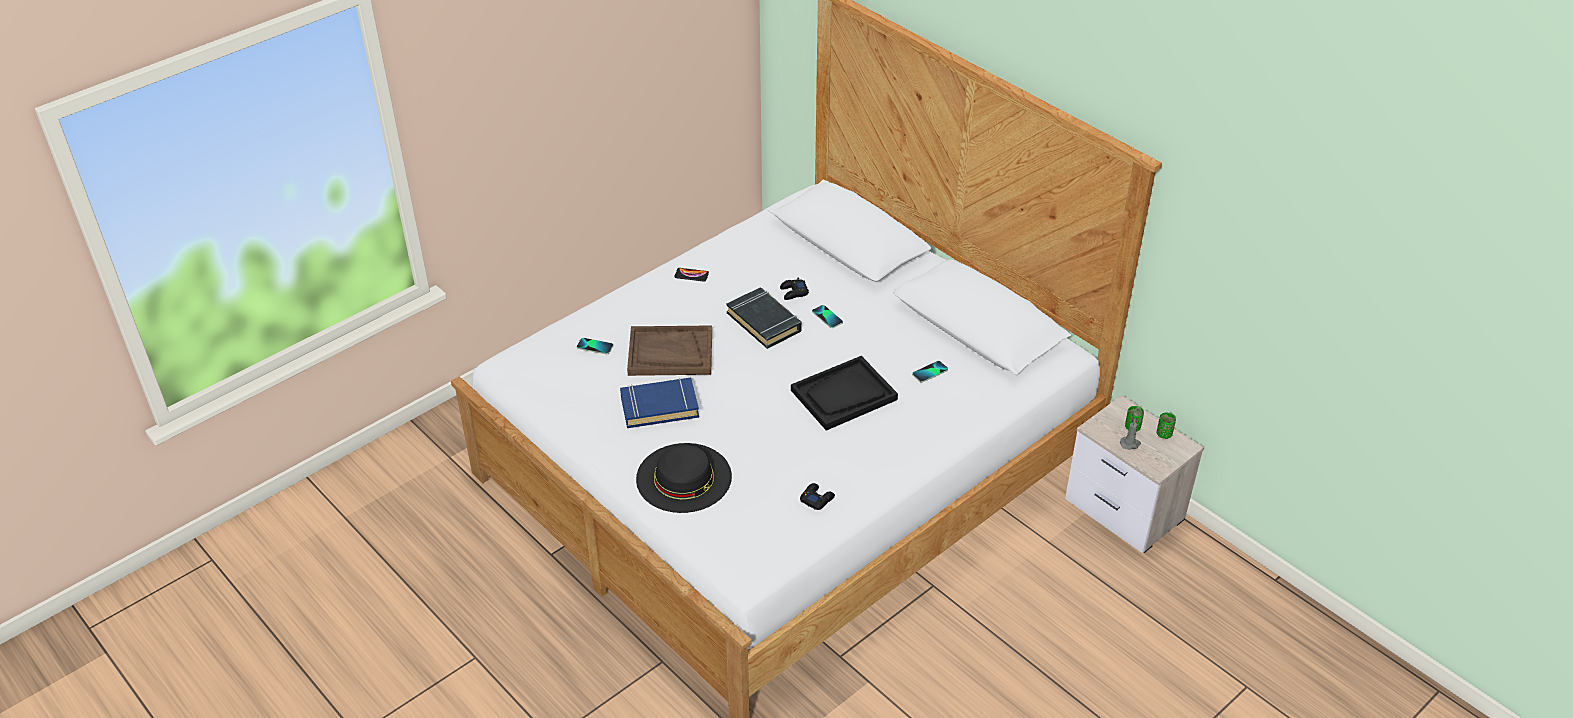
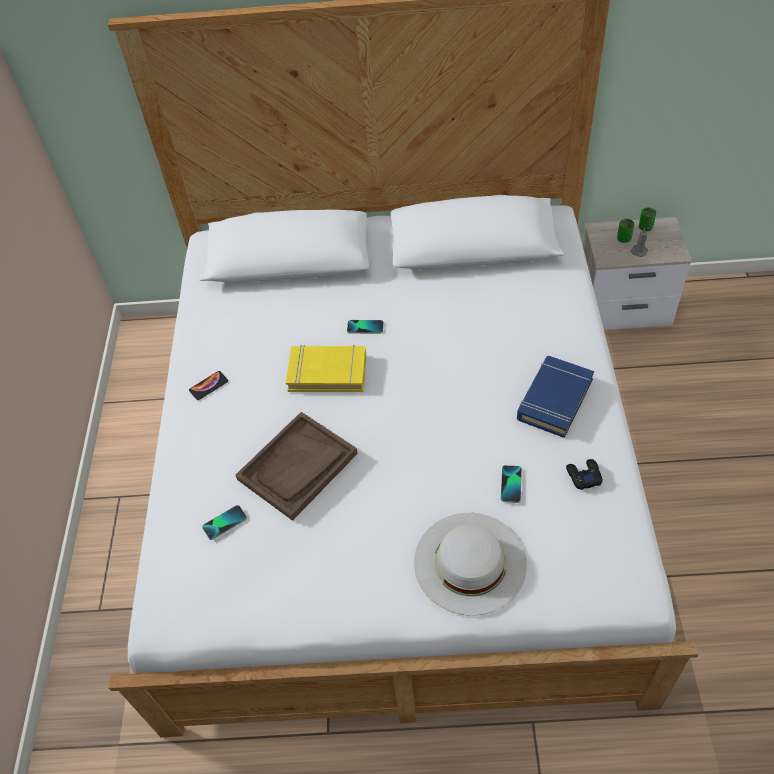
camera: 45 degrees left, 10 degrees up
blue book [620,378,699,428] -> blue book moved to [517,356,594,438]
black hat [636,443,732,513] -> white hat [414,513,527,616]
black book [726,288,801,349] -> yellow book [286,345,366,392]
black game controller [780,278,809,300] -> none
black tray [791,356,898,431] -> none
phone [912,361,948,383] -> phone moved to [501,465,522,503]

